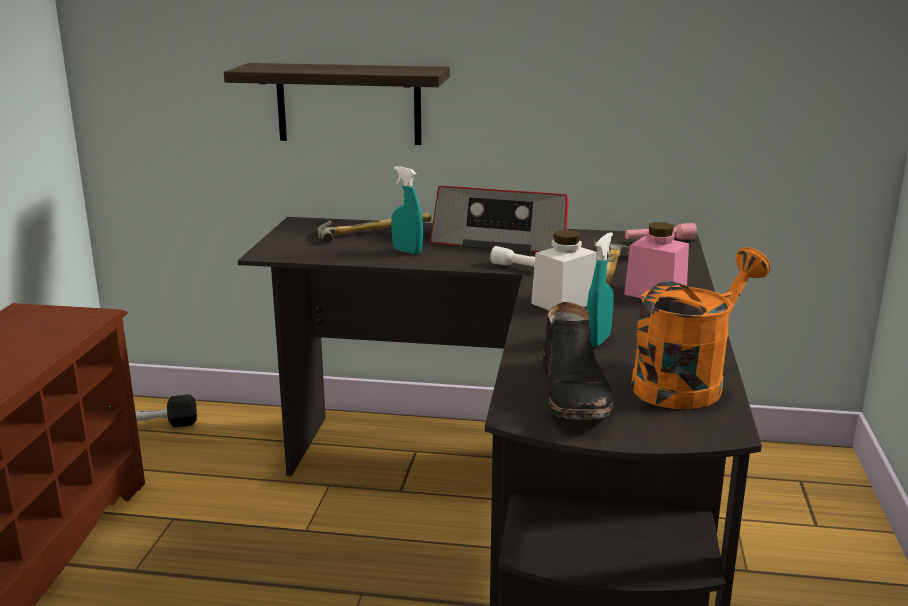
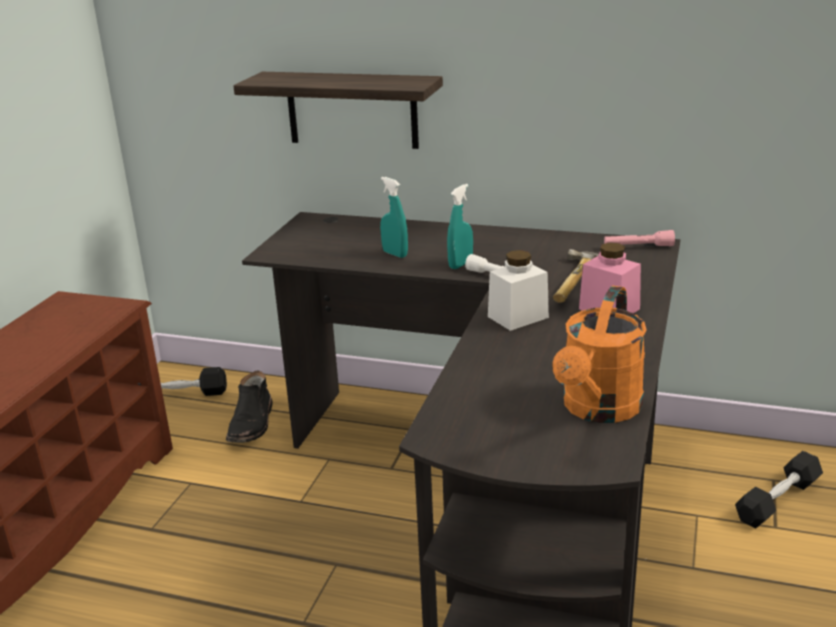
camera: 10 degrees right, 5 degrees up
hammer [317,213,432,243] -> none
radio [430,186,569,253] -> none
black boot [542,302,613,420] -> black boot moved to [226,370,273,443]
turquoise spray bottle [587,232,614,347] -> turquoise spray bottle moved to [447,184,473,269]
orange watering can [631,247,771,409] -> orange watering can turned 150 degrees clockwise [552,285,646,423]
none -> black dumbbell [735,451,823,528]

